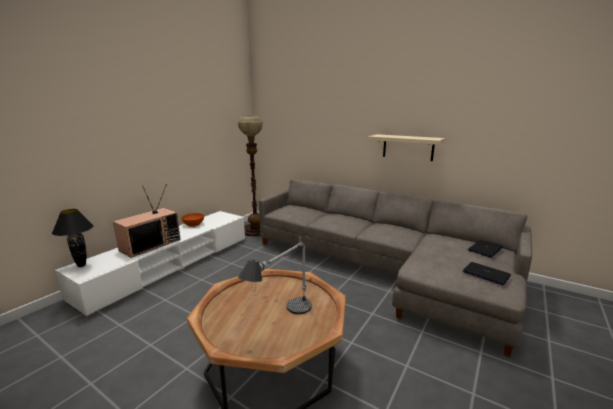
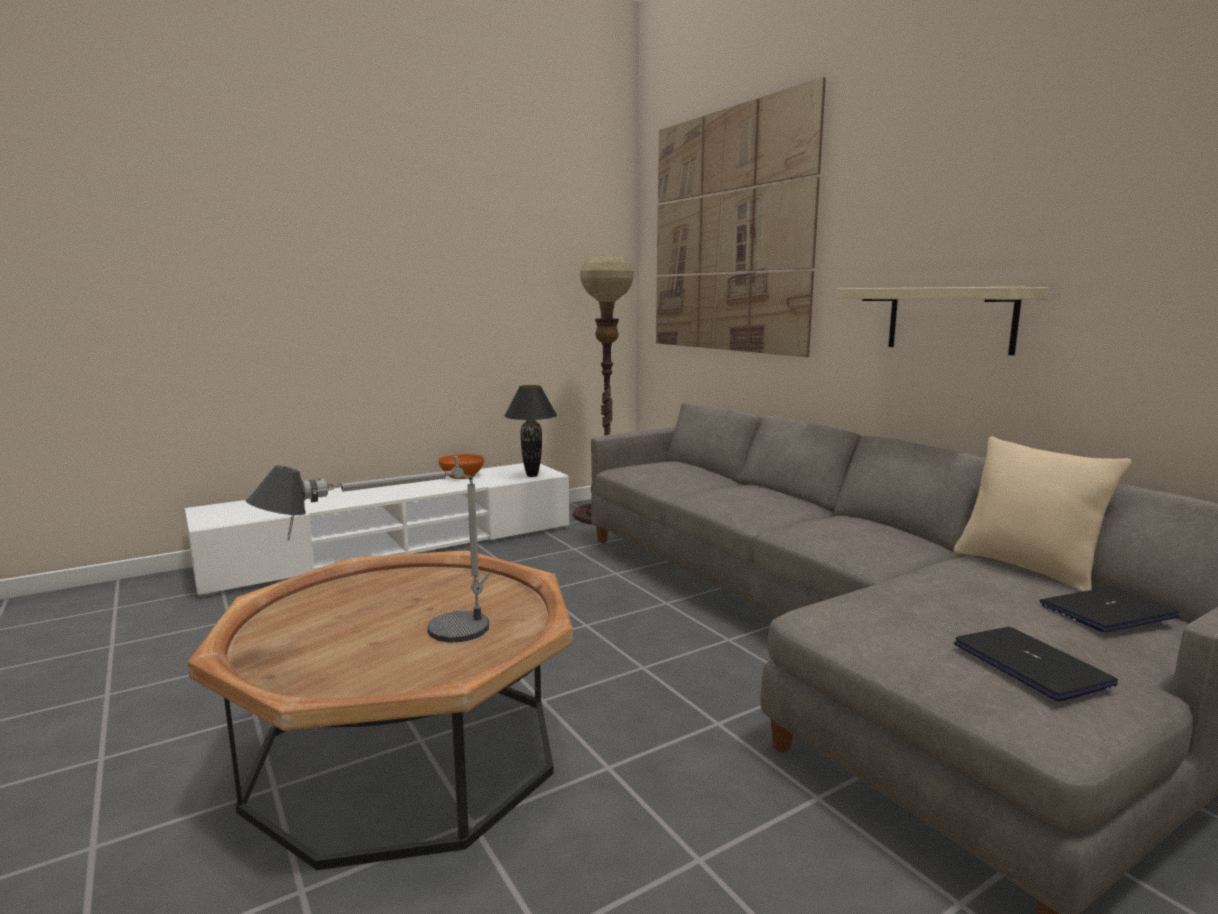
camera: 25 degrees right, 5 degrees down
black table lamp [52,209,94,267] -> black table lamp moved to [504,385,557,477]
television [113,184,180,258] -> none
none -> picture [656,77,826,357]
none -> beige pillow [954,436,1132,592]

